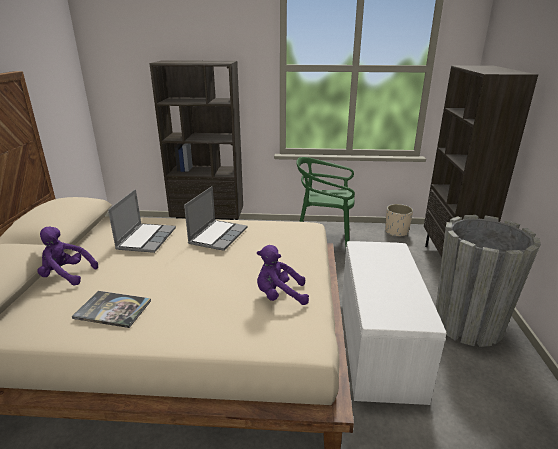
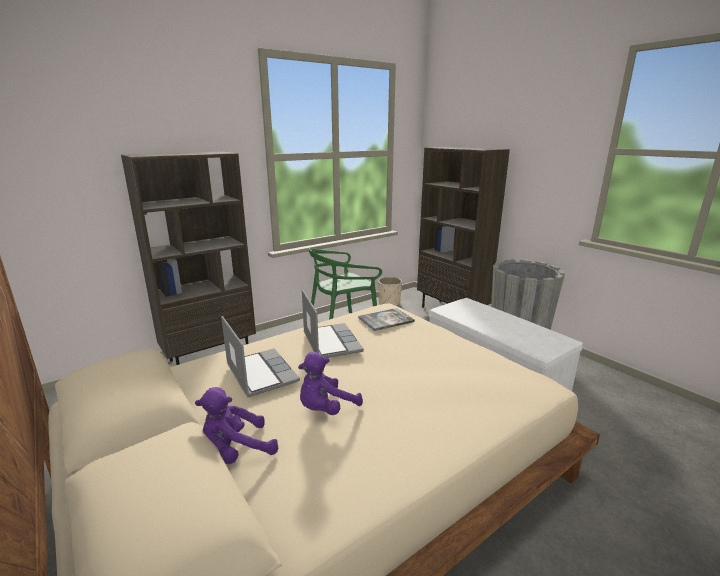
camera: 40 degrees left, 5 degrees down
book [72,291,151,328] -> book moved to [358,308,415,331]
purple plush toy [257,245,309,305] -> purple plush toy moved to [298,352,363,415]

